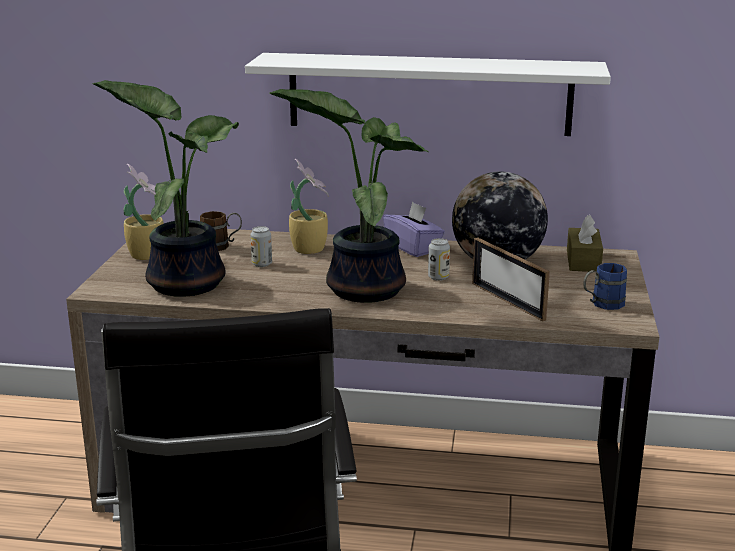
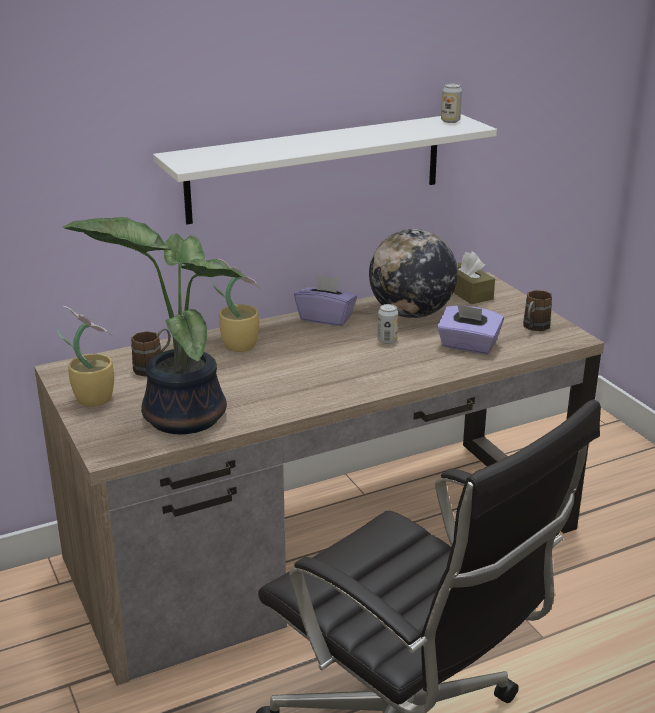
camera: 35 degrees left, 5 degrees up
can [250,226,272,267] -> can moved to [441,84,462,123]
potted plant [270,89,429,303] -> none
picture frame [472,237,550,321] -> purple tissue box [437,304,504,355]
blue mug [583,263,627,310] -> brown mug [523,290,552,331]

